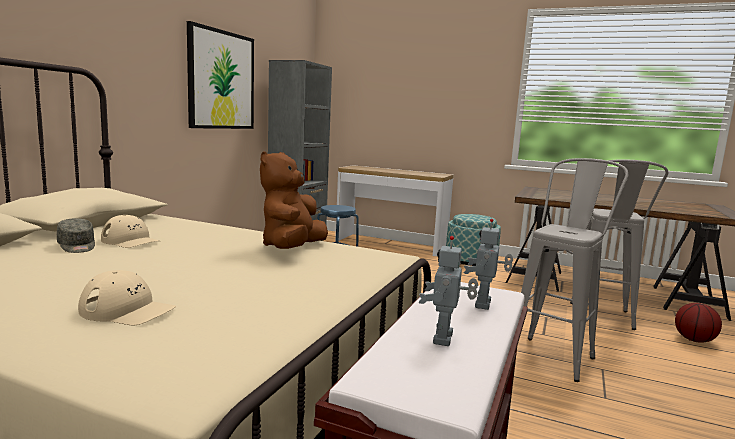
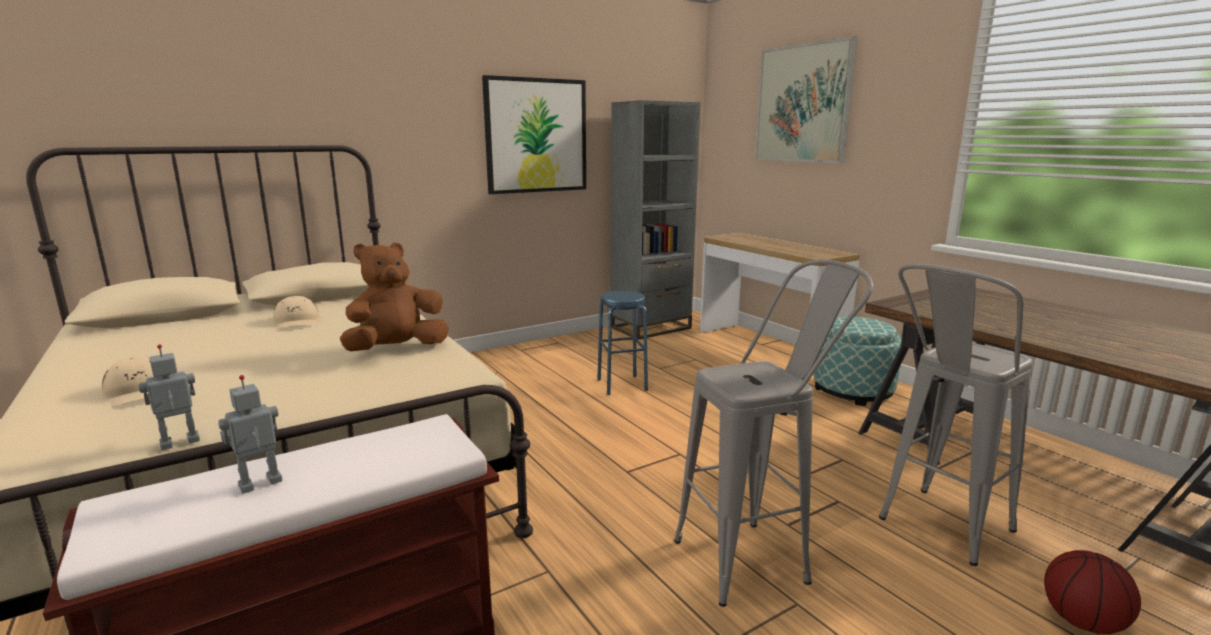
camera: 35 degrees right, 5 degrees up
grey cap [57,218,95,253] -> none
toy robot [464,219,513,310] -> toy robot moved to [138,344,200,450]
none -> picture [755,37,857,163]

